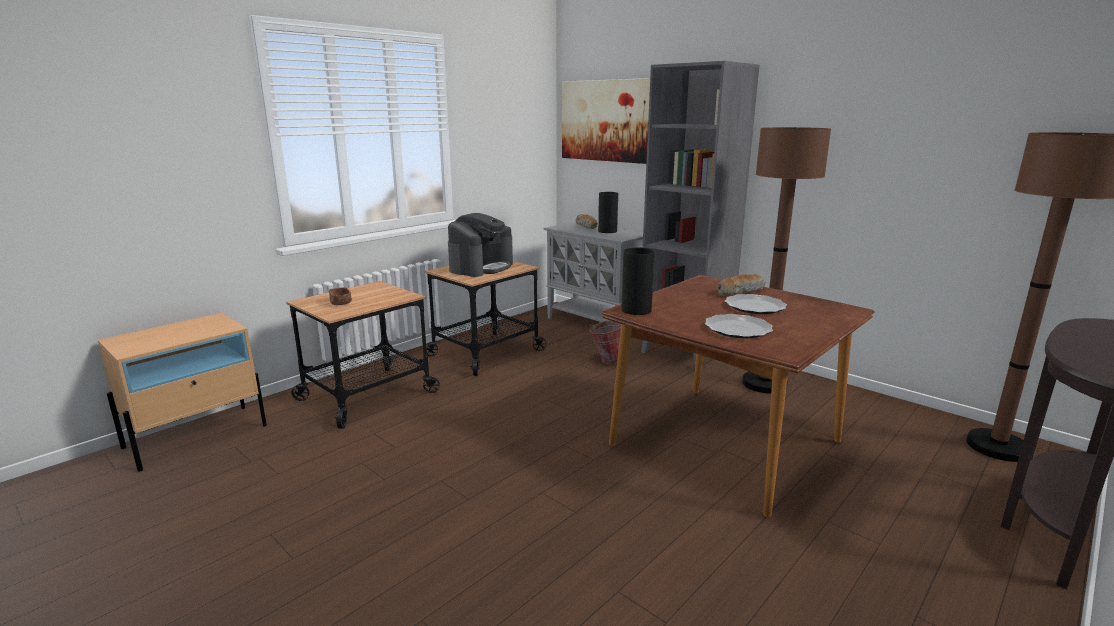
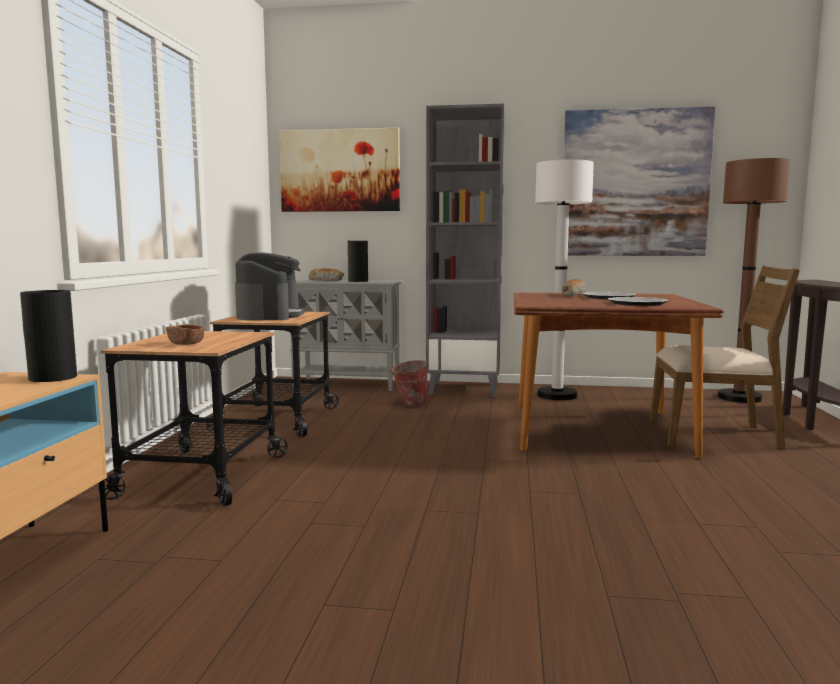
camera: 35 degrees left, 10 degrees down
vase [621,247,655,315] -> vase moved to [20,290,77,382]
brown floor lamp [742,127,831,394] -> white floor lamp [535,159,594,400]
none -> picture [564,106,716,256]
none -> brown chair [650,266,800,450]

